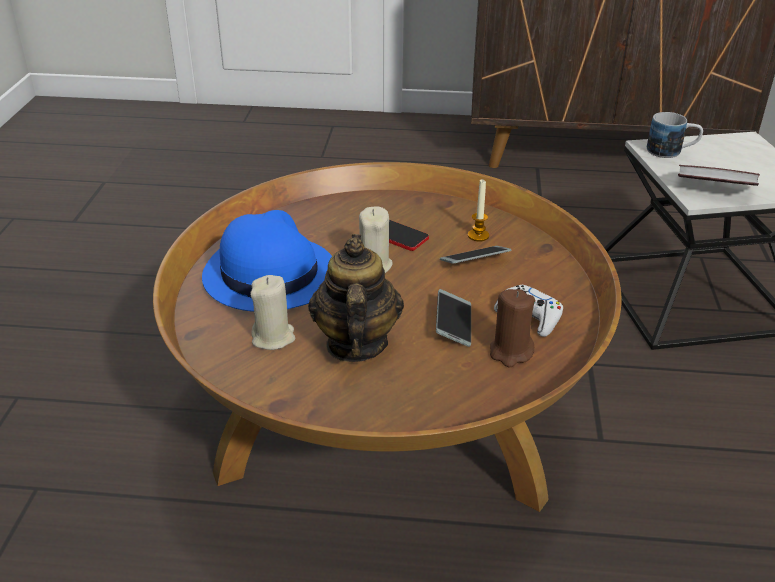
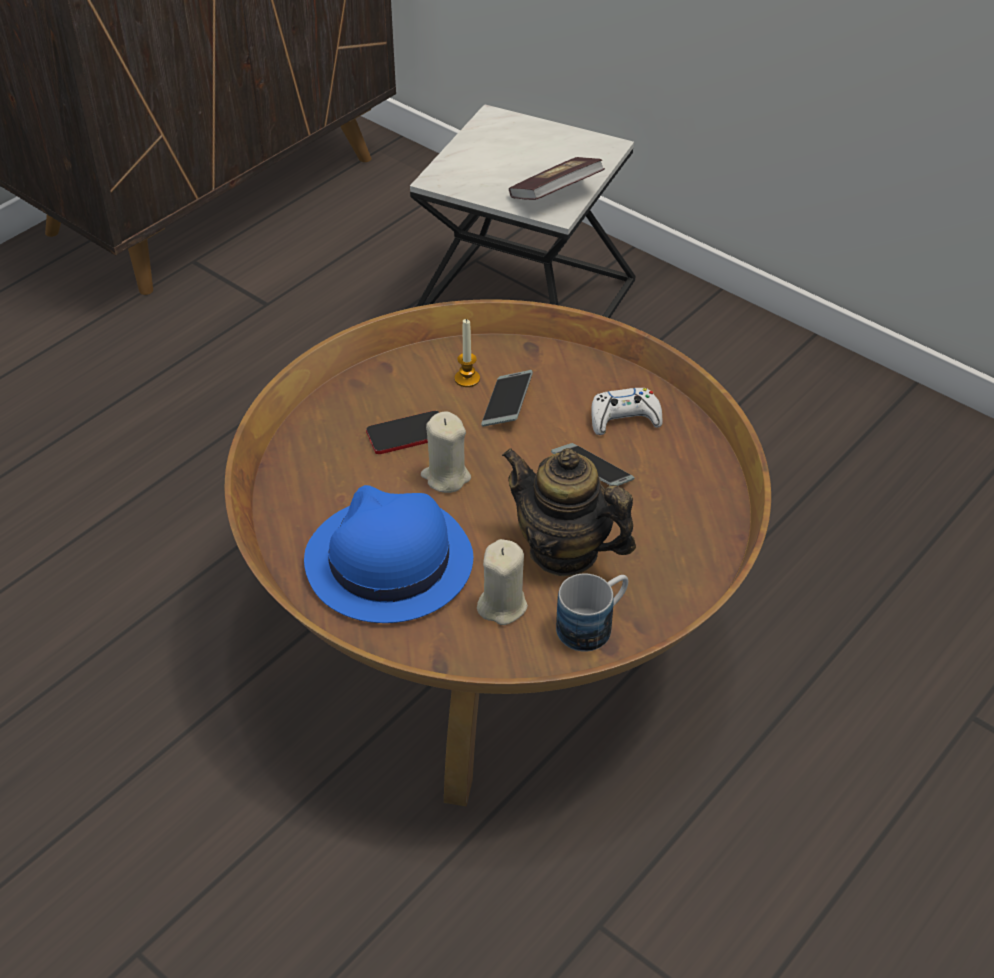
camera: 55 degrees left, 10 degrees up
brown candle [490,289,535,367] -> none
mug [647,112,703,158] -> mug moved to [556,573,628,652]

